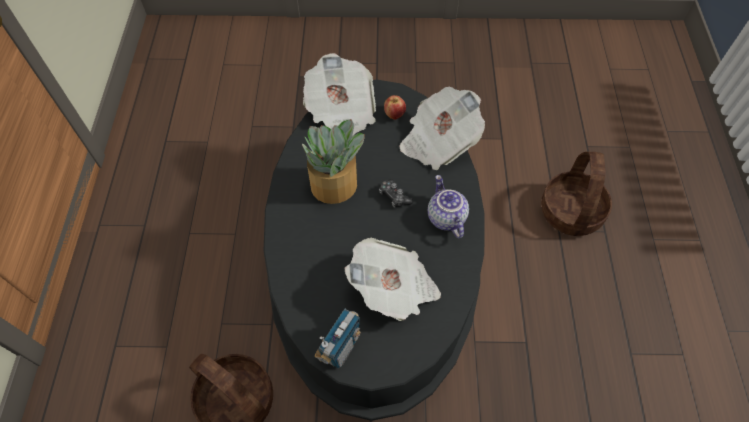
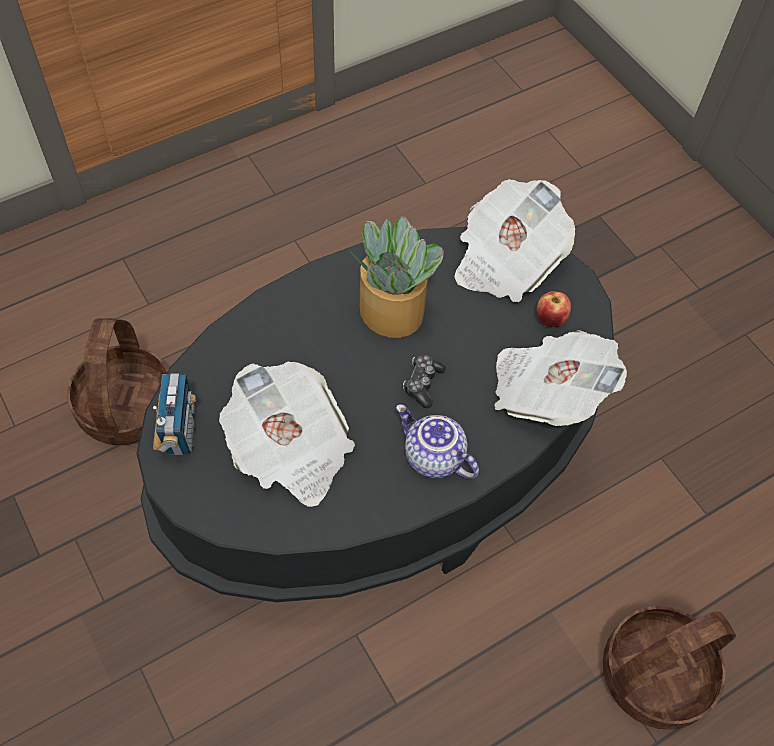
camera: 55 degrees right, 0 degrees up
radio [315,309,361,368] -> radio turned 90 degrees counterclockwise [153,373,196,455]
teapot [428,175,469,238] -> teapot turned 90 degrees counterclockwise [396,404,479,479]

